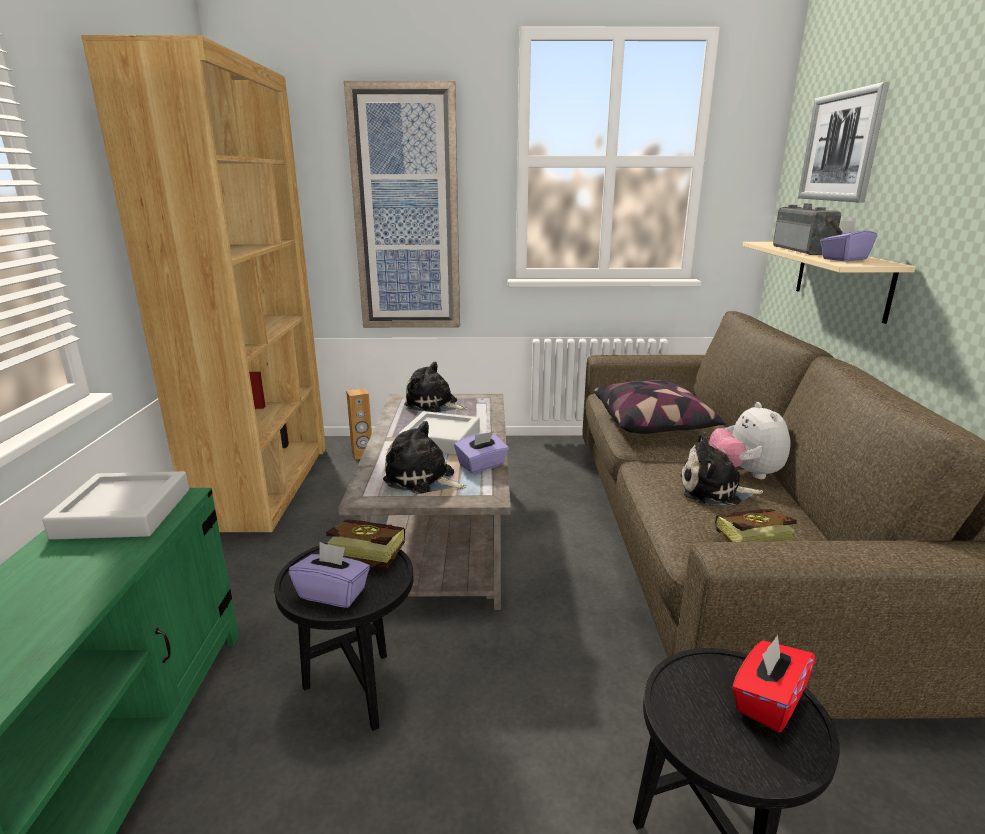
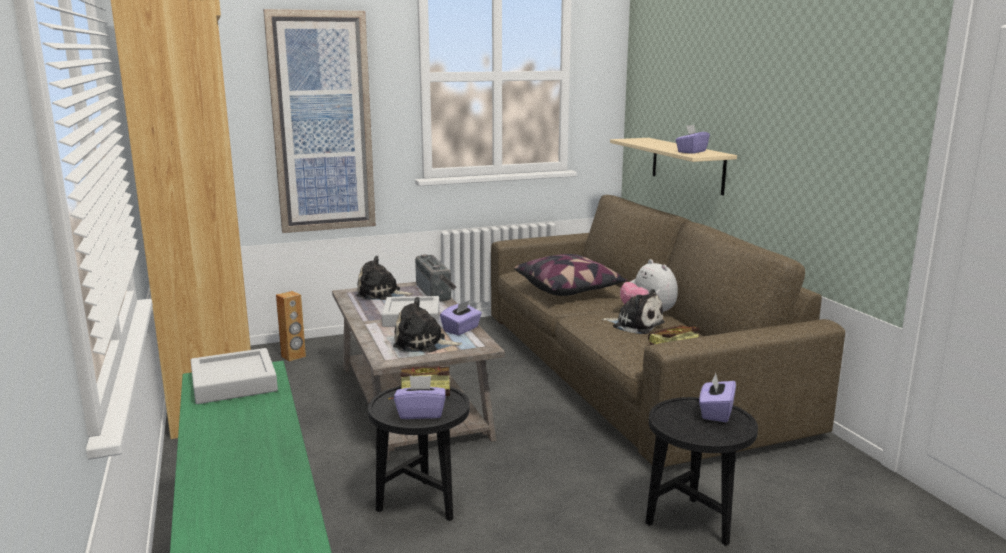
camera: 20 degrees left, 5 degrees down
plush toy [680,432,763,506] -> plush toy turned 135 degrees counterclockwise [602,289,665,334]
red tissue box [732,635,816,732] -> purple tissue box [699,373,736,422]
radio [773,203,843,255] -> radio moved to [415,254,456,301]
picture [798,82,890,202] -> none

